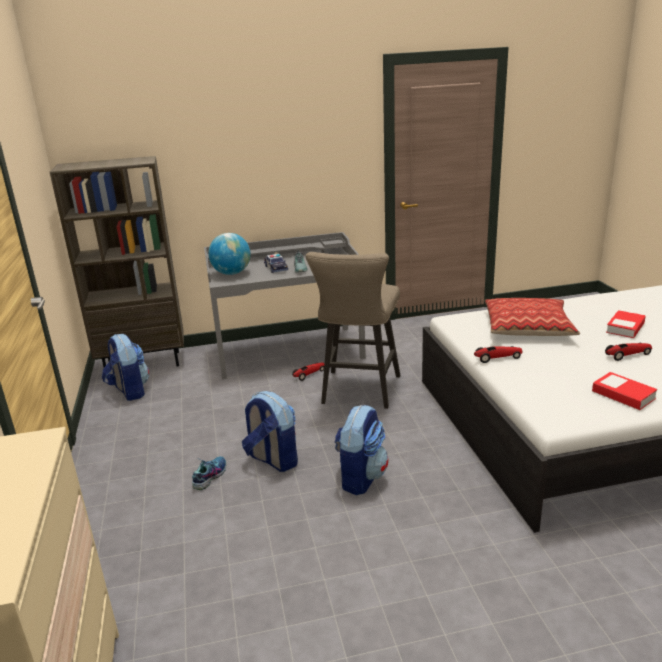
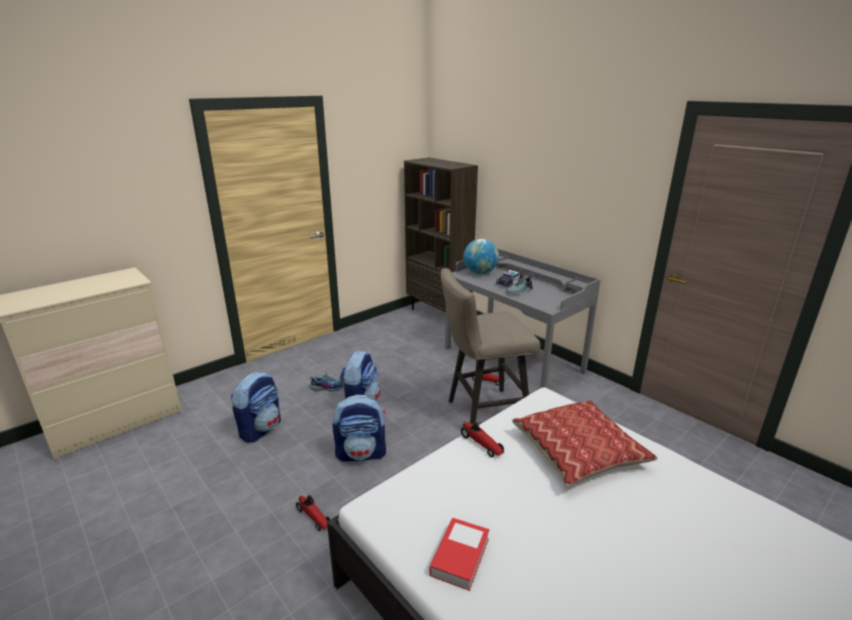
camera: 60 degrees right, 0 degrees up
backpack [102,334,149,401] -> backpack moved to [231,372,281,443]
toy car [605,343,652,361] -> toy car moved to [296,495,331,531]
book [606,310,646,338] -> none

